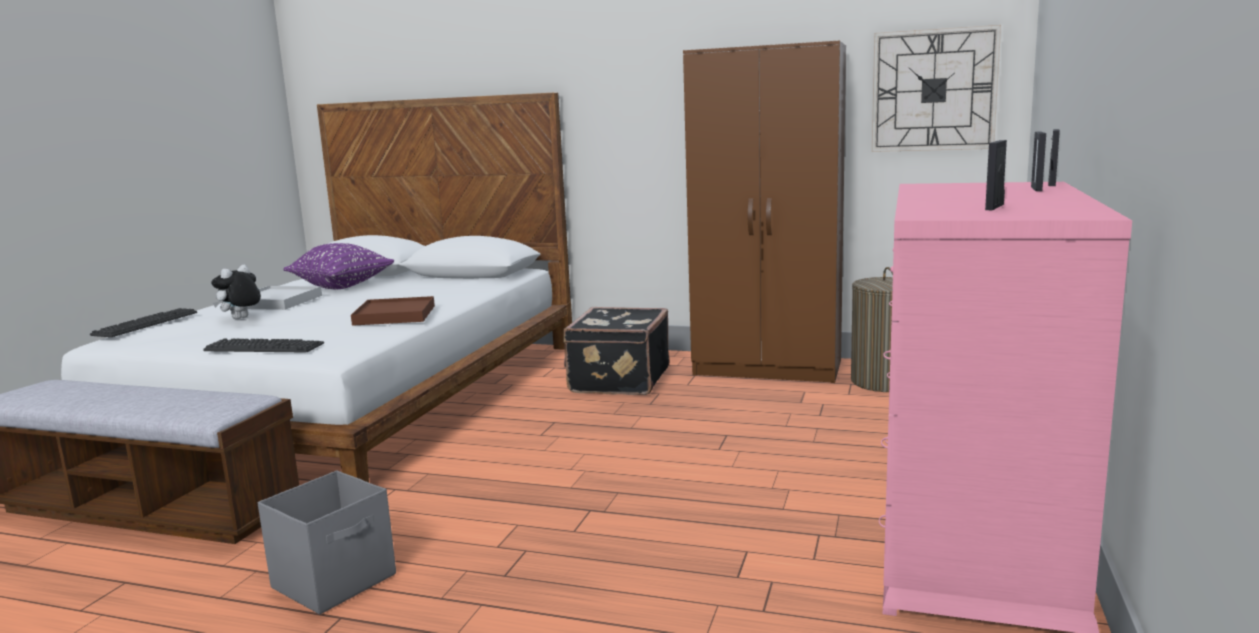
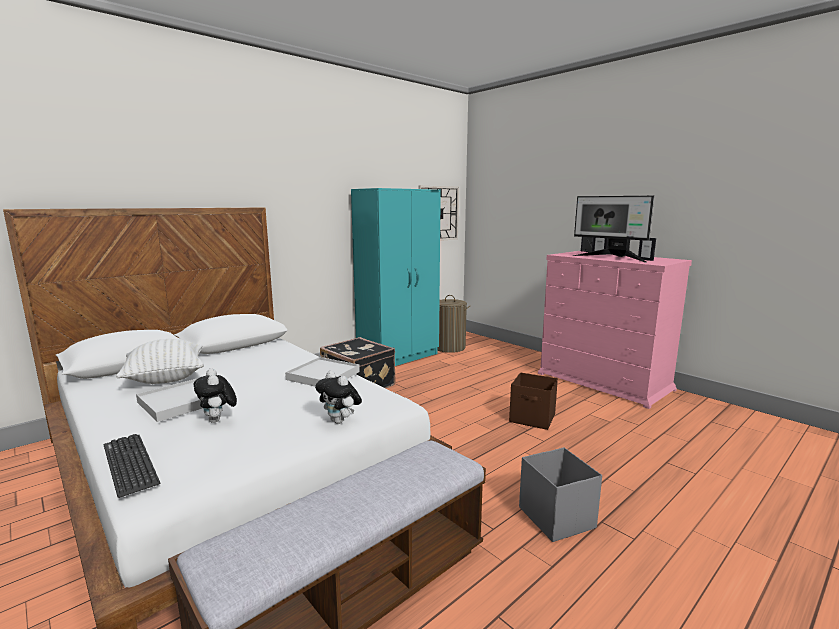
camera: 60 degrees left, 0 degrees up
keyboard [203,338,324,353] -> plush toy [315,371,362,424]
purple pillow [283,243,394,289] -> white pillow [116,339,204,384]
brown tray [351,296,435,326] -> white tray [285,357,360,386]
brown wardrobe [683,40,846,383] -> turquoise wardrobe [351,188,441,366]
none -> brown storage box [509,373,558,430]
none -> monitor [573,196,654,263]

